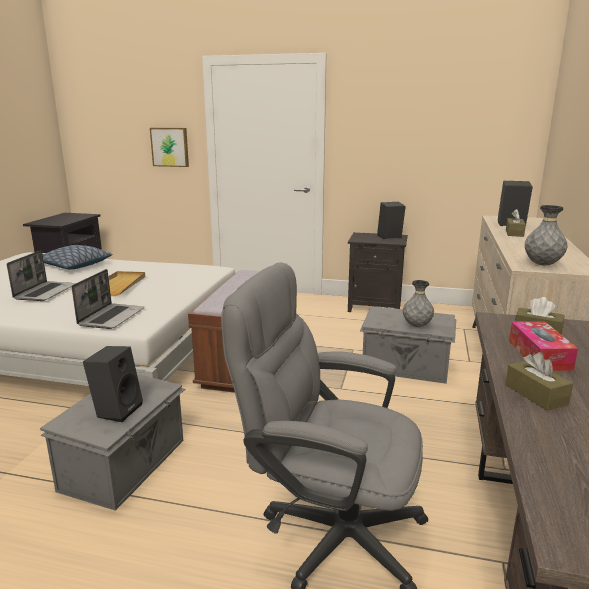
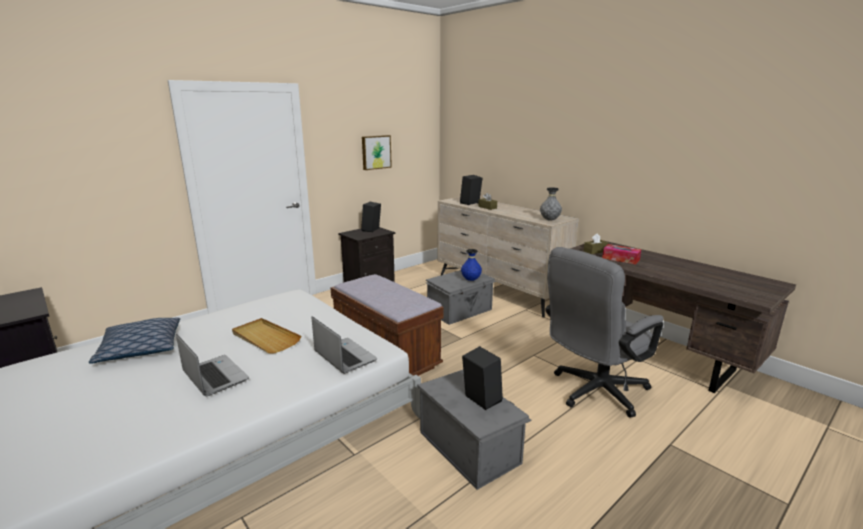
camera: 55 degrees left, 0 degrees up
picture [150,128,189,167] -> picture moved to [362,135,392,170]
grey vase [403,280,434,327] -> blue vase [461,249,482,281]
brown tissue box [505,352,573,411] -> none

